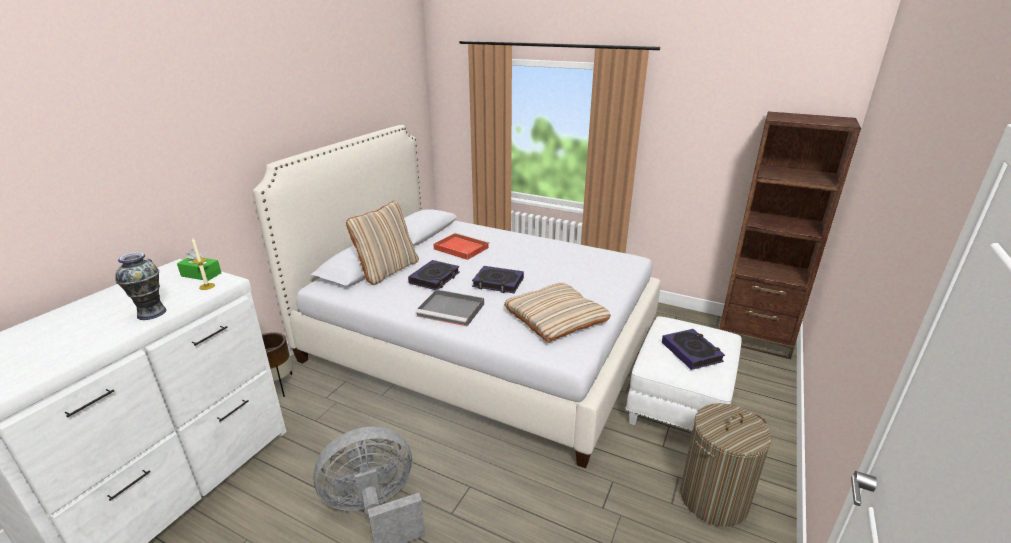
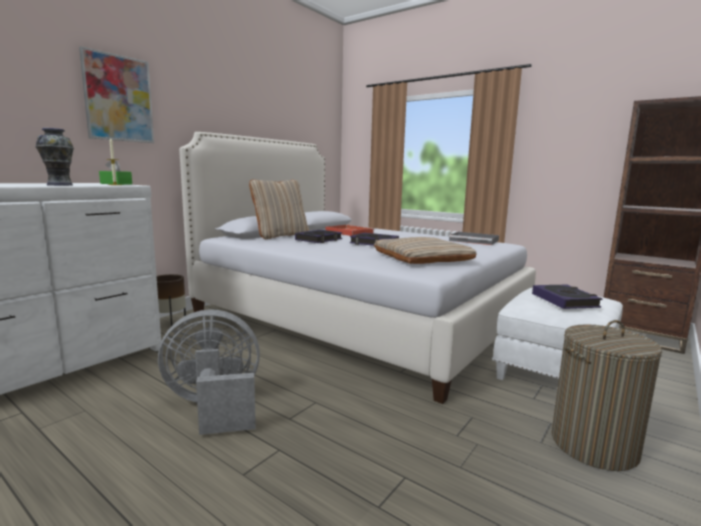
camera: 10 degrees right, 15 degrees down
grey tray [416,289,484,326] -> grey tray moved to [449,232,499,245]
none -> picture [79,46,154,143]

